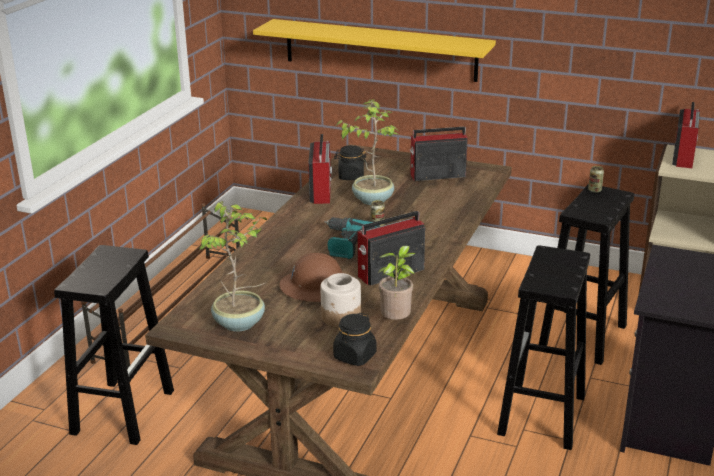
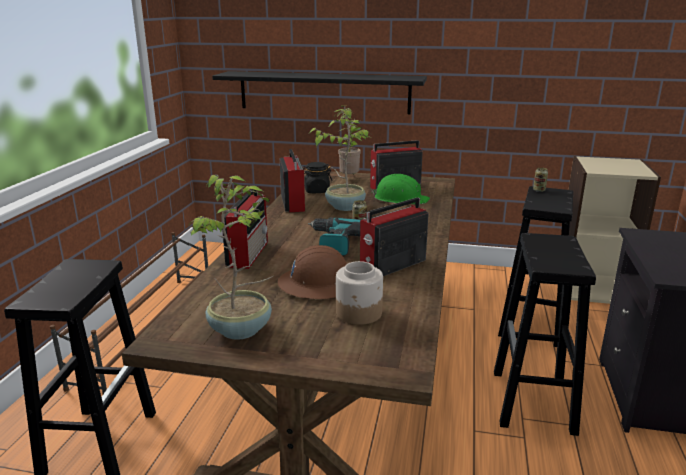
camera: 10 degrees left, 5 degrees down
yellow shelf [253,19,496,82] -> black shelf [212,71,427,114]
black jar [333,313,377,366] -> none
potted plant [378,245,416,320] -> potted plant moved to [338,126,362,175]
radio [672,102,700,168] -> radio moved to [221,189,268,269]
none -> green hard hat [371,174,430,204]

